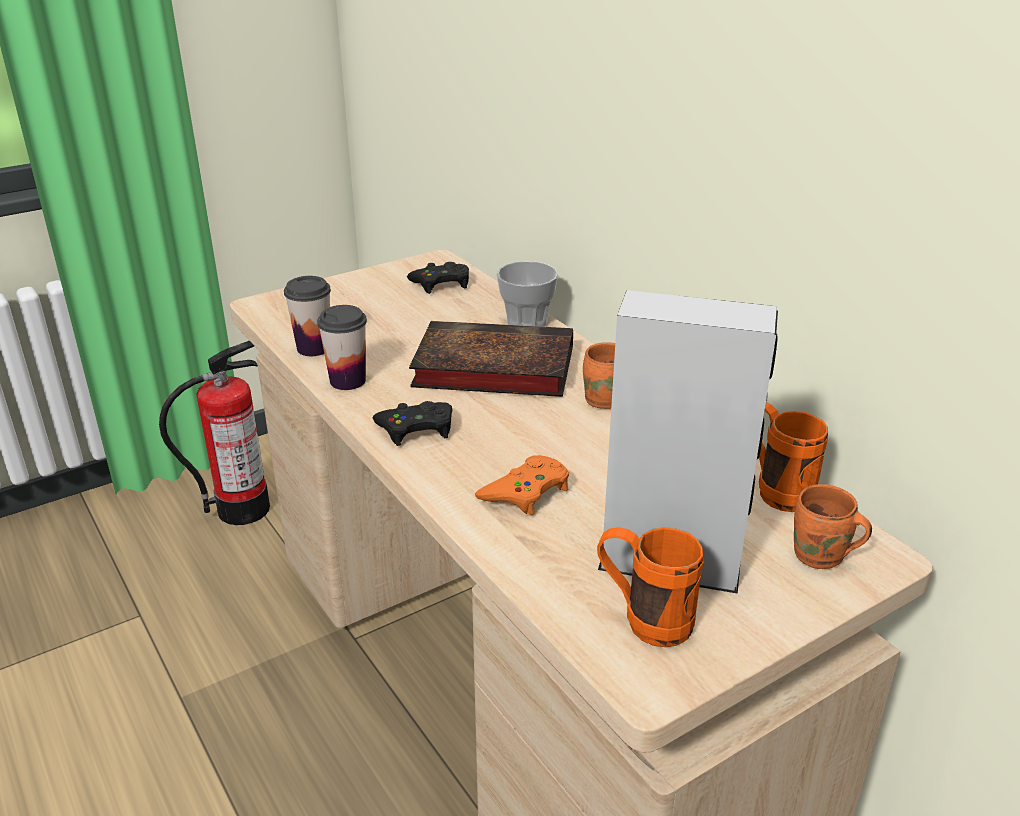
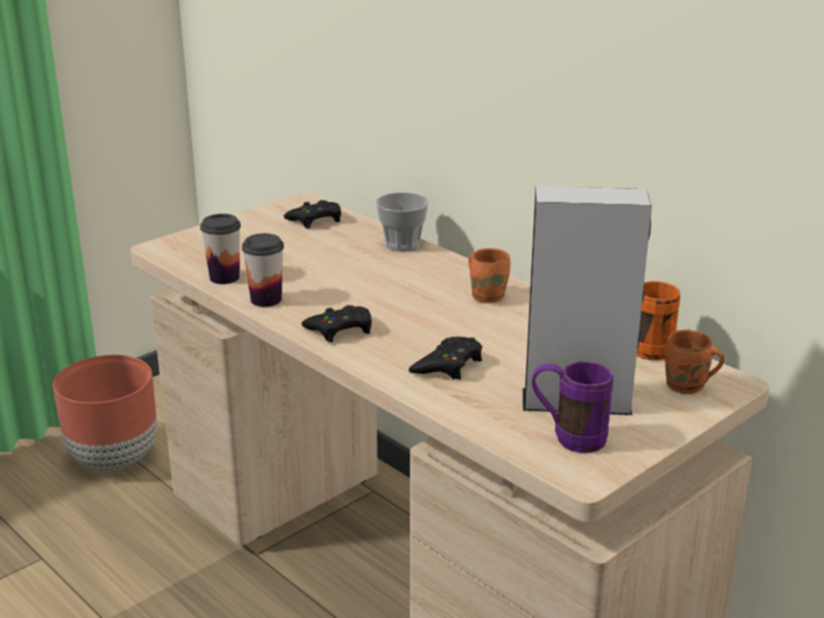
camera: 10 degrees left, 5 degrees down
fire extinguisher [159,341,270,525] -> brown planter [53,355,157,471]
book [409,321,573,397] -> none
orange game controller [475,455,569,515] -> black game controller [409,337,482,380]
orange mug [597,527,703,647] -> purple mug [532,362,613,453]

